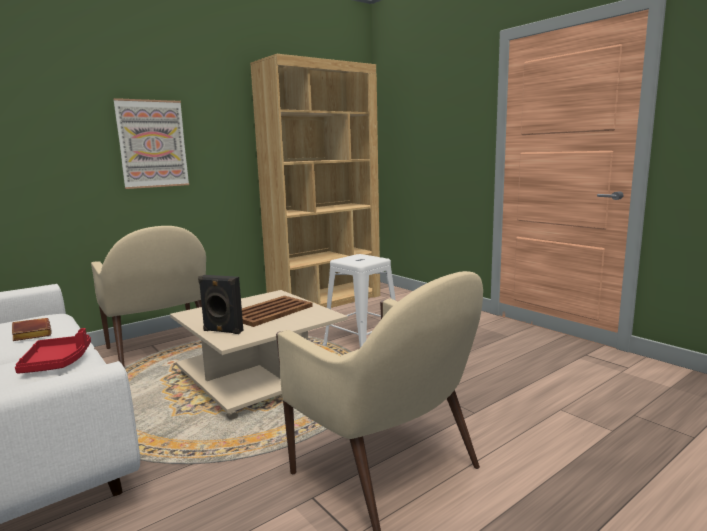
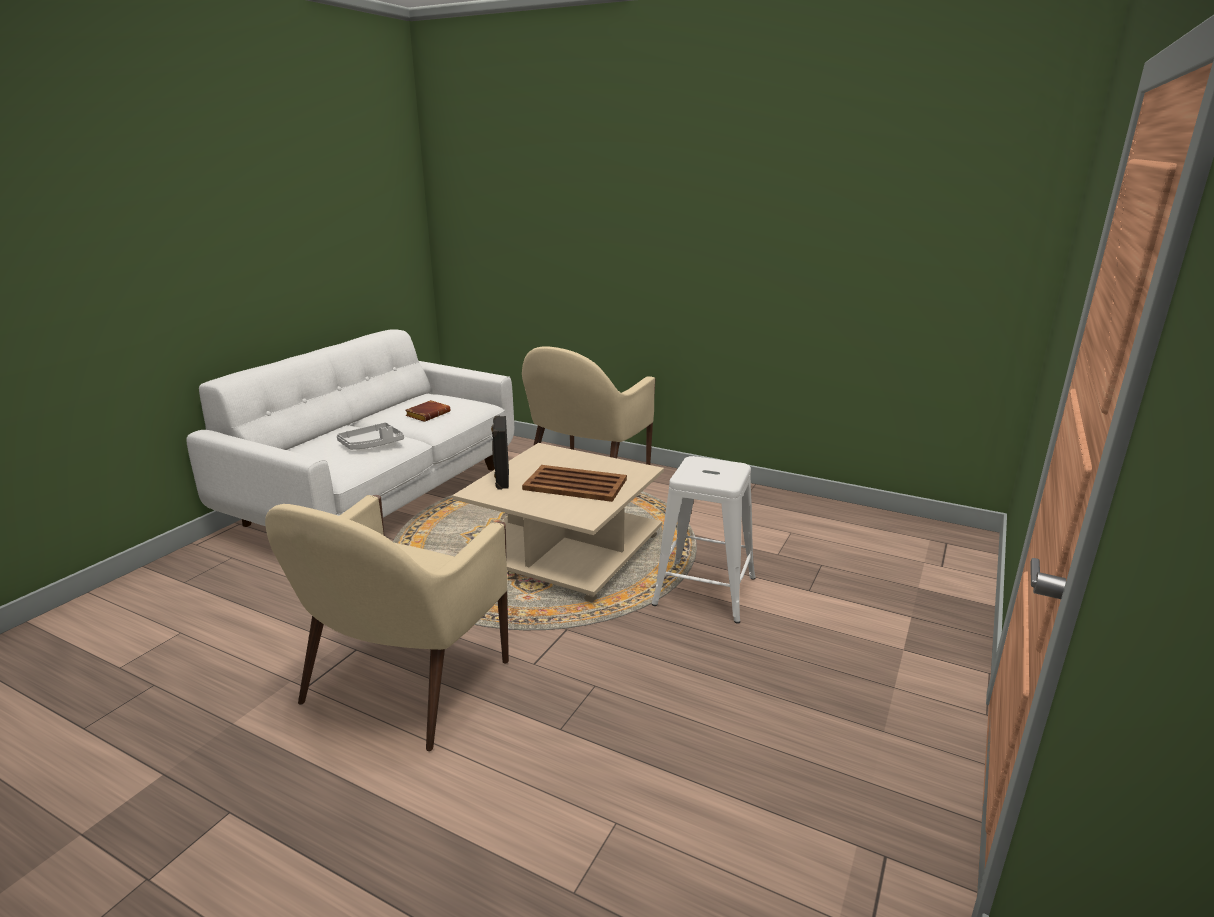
camera: 65 degrees right, 10 degrees up
red tray [15,328,91,374] -> grey tray [337,422,404,450]
picture [113,98,189,189] -> none
brown bookcase [250,54,380,308] -> none

